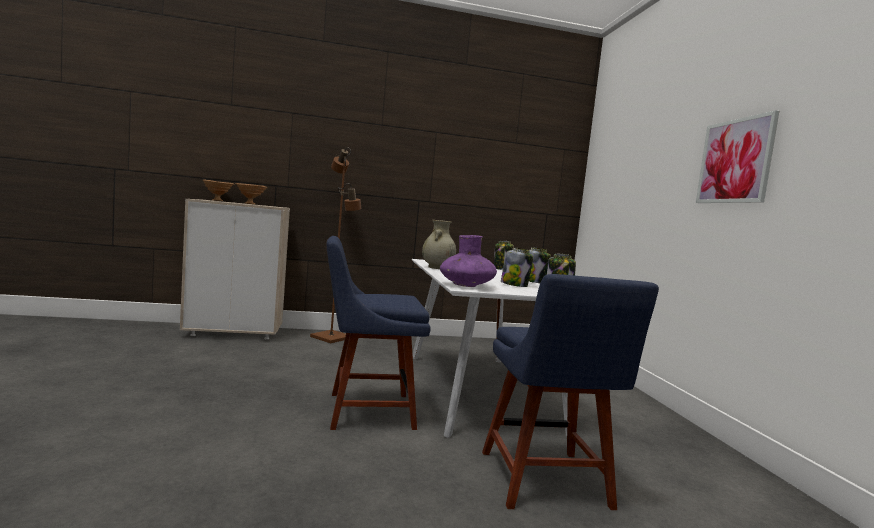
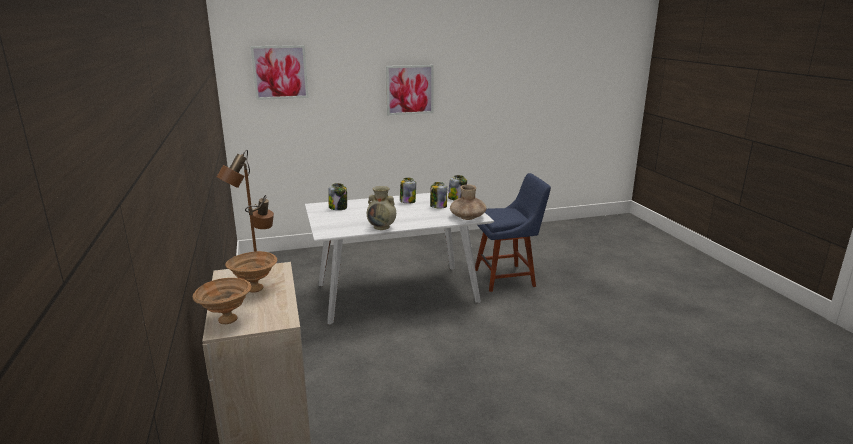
camera: 95 degrees left, 15 degrees up
blue chair [326,236,431,430] -> none
purple vase [440,235,497,287] -> brown vase [450,185,487,220]
none -> picture [251,45,308,100]

